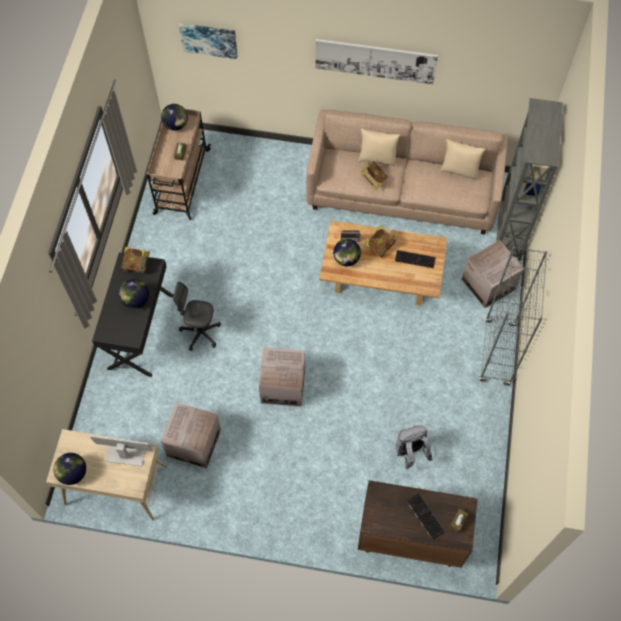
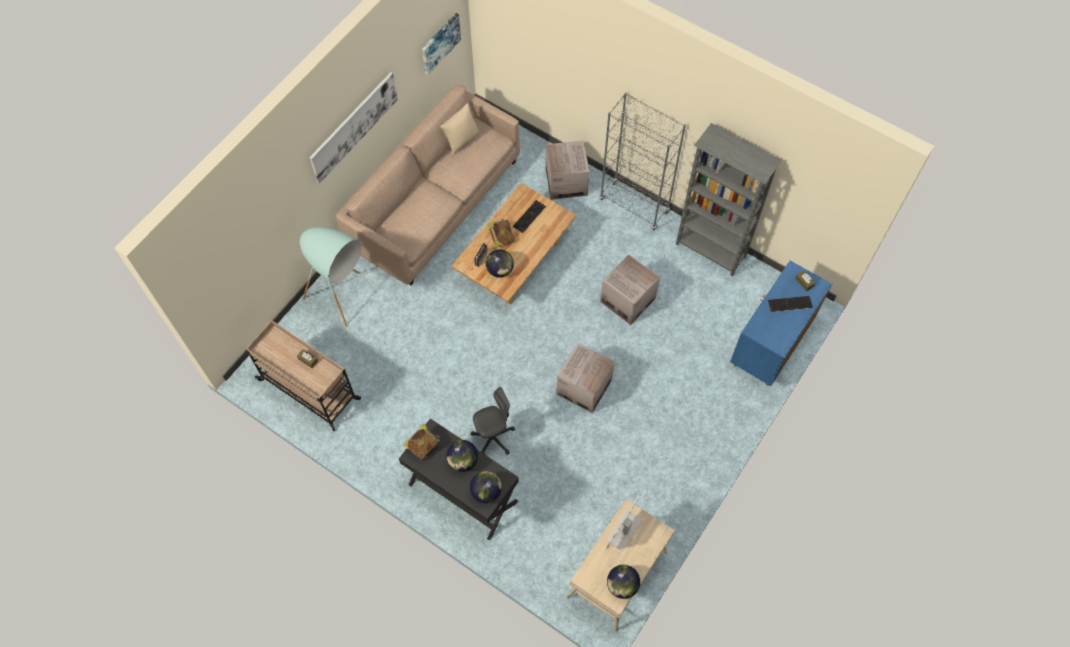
camera: 65 degrees left, 0 degrees up
globe [161,104,188,131] -> globe moved to [470,471,502,503]
cardboard box [161,402,221,468] -> cardboard box moved to [600,254,660,325]
grey office chair [173,282,221,351] -> grey office chair turned 150 degrees counterclockwise [471,387,515,455]
picture [179,23,238,59] -> picture moved to [422,13,461,75]
beige pillow [358,129,400,167] -> none
brown cabinet [358,480,477,568] -> blue cabinet [730,261,832,386]
book [360,161,388,190] -> none
grey backpack [395,425,432,469] -> none
grey bookcase [496,98,563,261] -> grey bookcase moved to [676,123,782,277]
none -> turquoise floor lamp [300,227,362,327]

